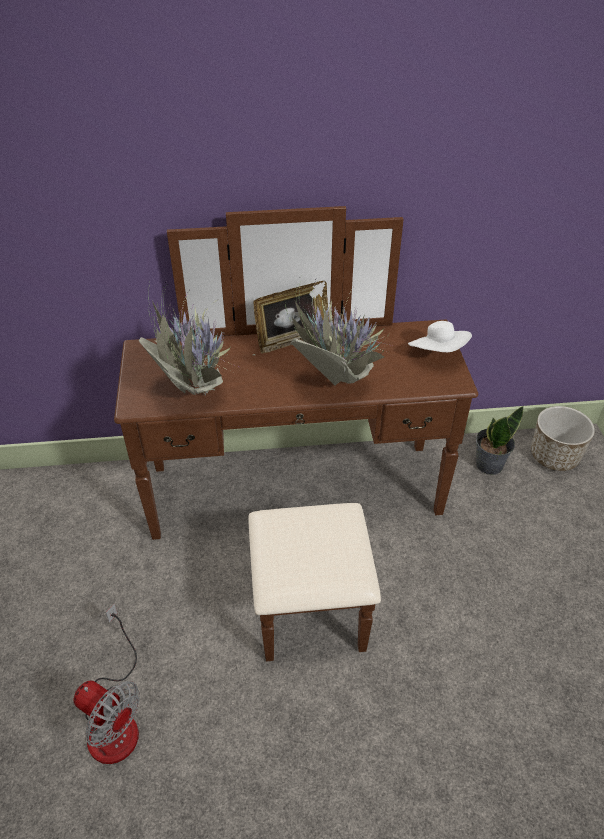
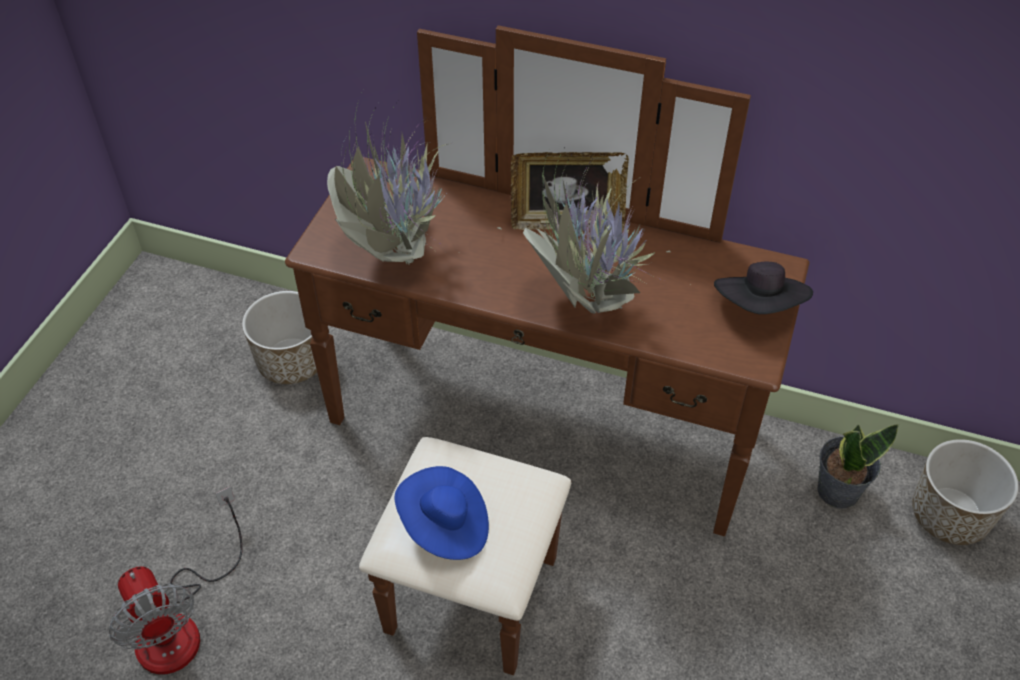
camera: 25 degrees right, 5 degrees up
white hat [408,321,472,352] -> black hat [714,262,813,314]
none -> planter [242,291,317,384]
none -> blue hat [395,466,489,560]

